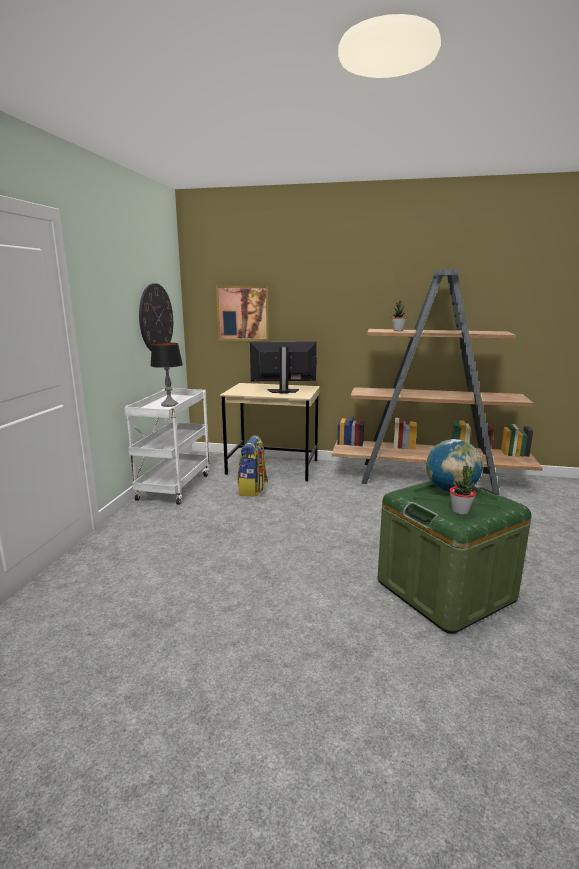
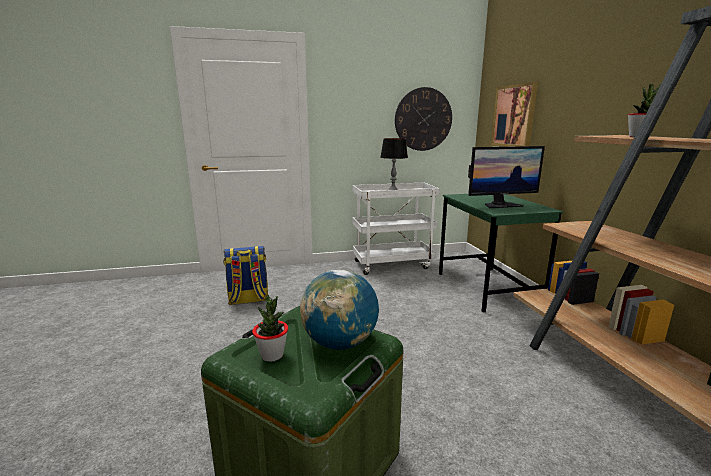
camera: 65 degrees right, 0 degrees up
beige desk [220,383,320,481] -> green desk [439,194,564,313]
backpack [237,435,268,497] -> backpack moved to [223,246,268,305]
monitor [250,341,317,394] -> monitor turned 105 degrees clockwise [468,146,545,208]

